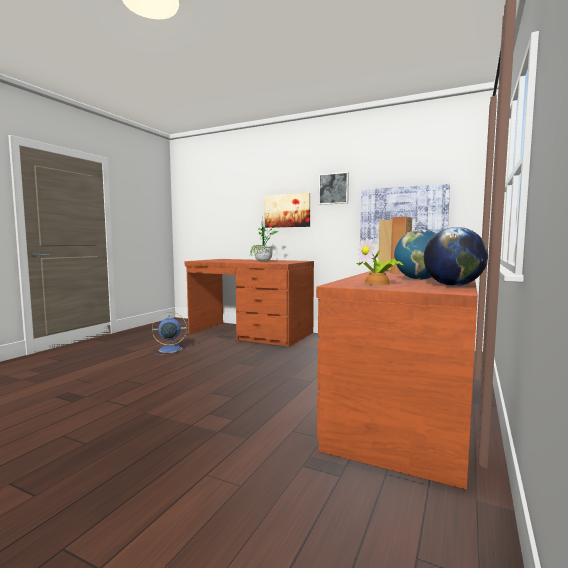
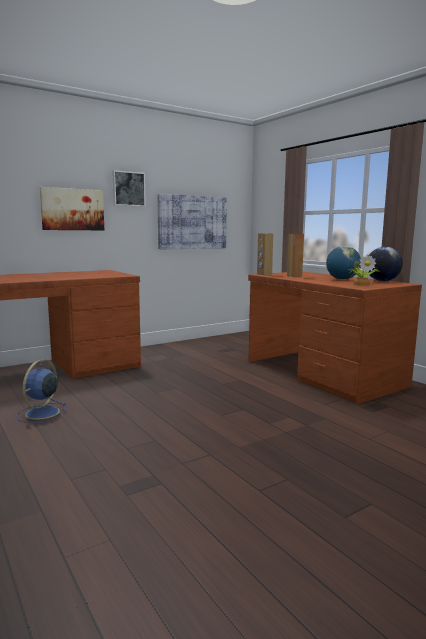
camera: 60 degrees left, 5 degrees up
potted plant [250,214,279,262] -> none

